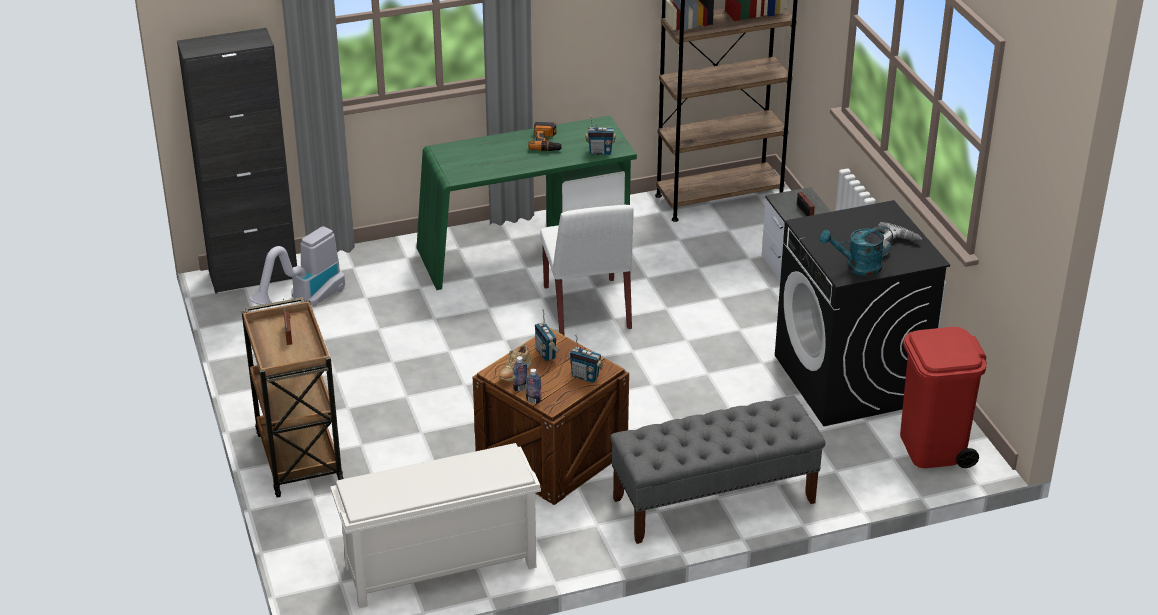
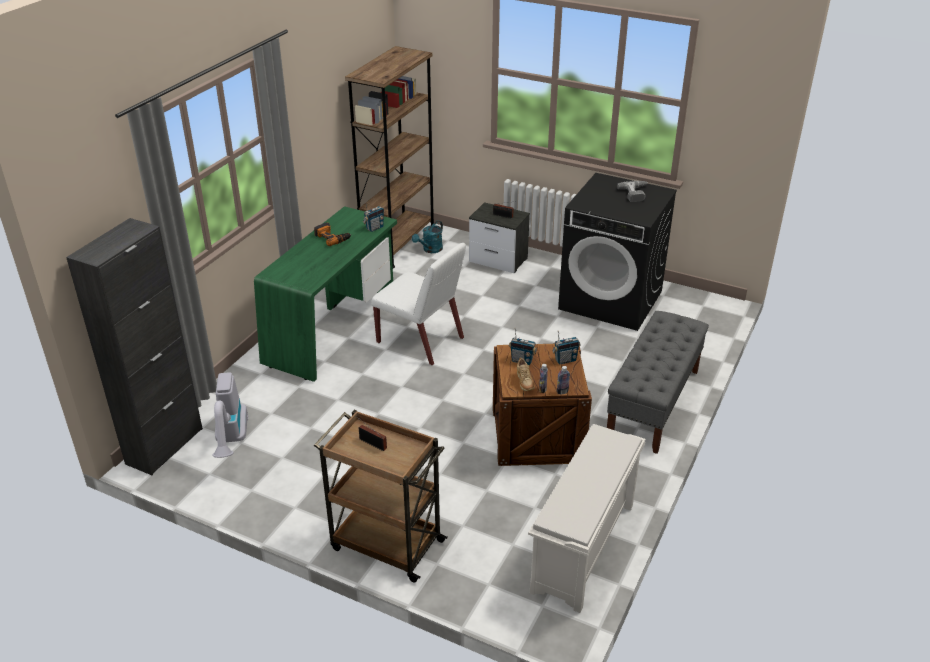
camera: 45 degrees left, 0 degrees up
turquoise watering can [820,226,893,276] -> turquoise watering can moved to [412,221,443,253]
red trash can [900,327,987,468] -> none

